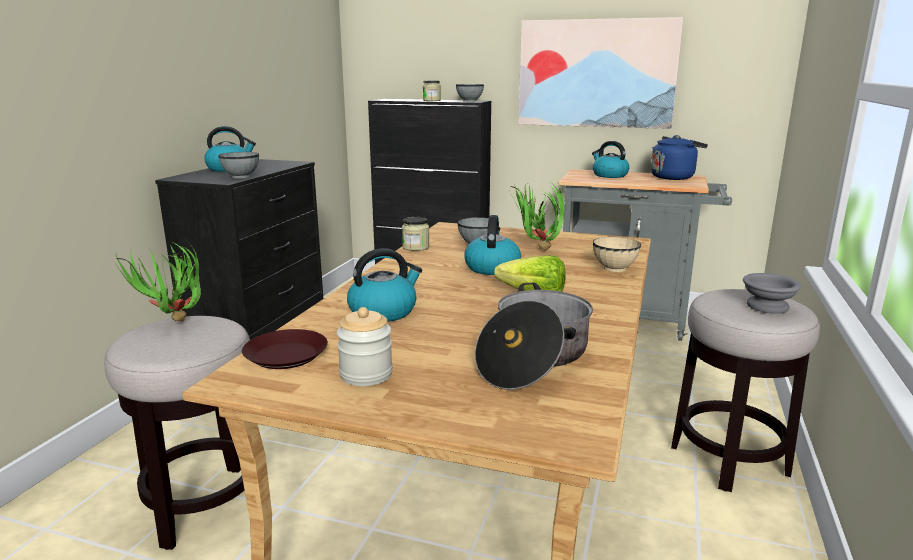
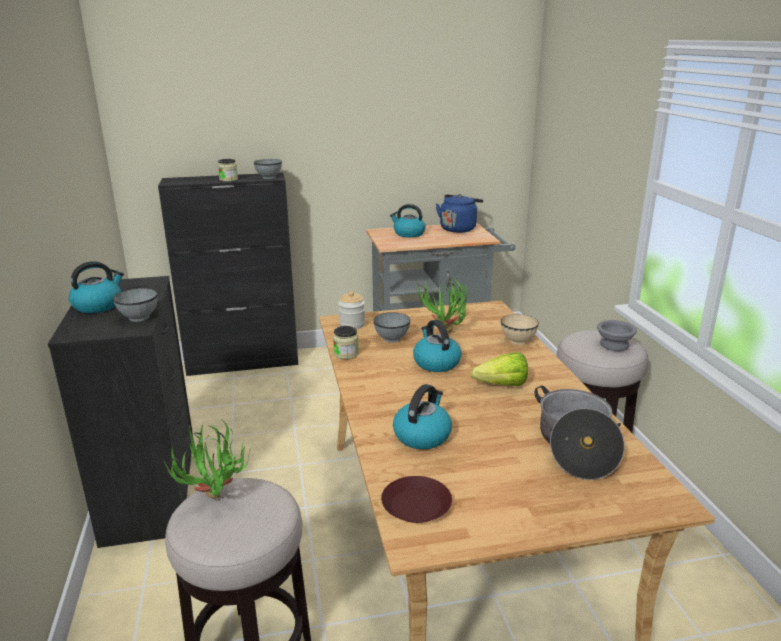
camera: 30 degrees left, 5 degrees up
jar [336,307,393,386] -> jar moved to [338,291,365,329]
picture [518,17,684,129] -> none

